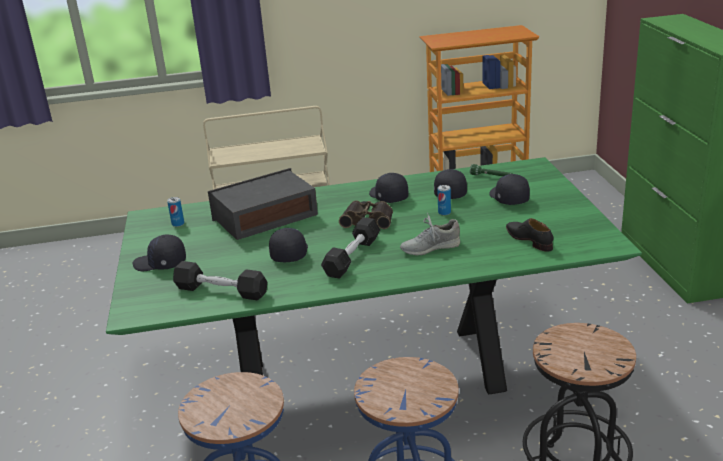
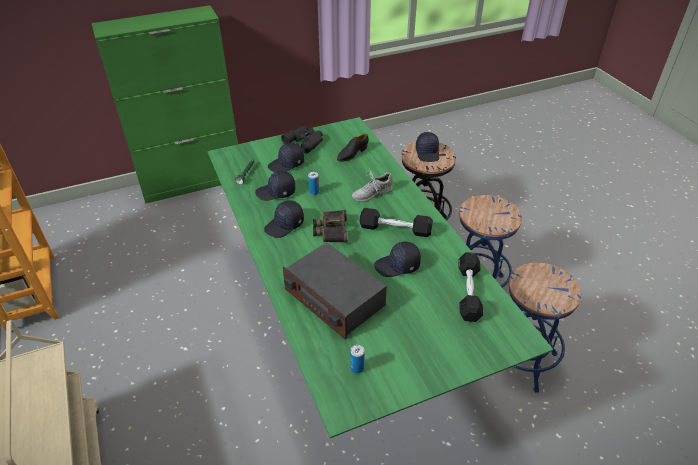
camera: 105 degrees left, 15 degrees up
black cap [132,235,186,271] -> black cap moved to [416,132,439,162]
grey shoe [400,213,460,255] -> grey shoe turned 90 degrees clockwise [352,169,393,202]
none -> black binoculars [281,126,323,154]

